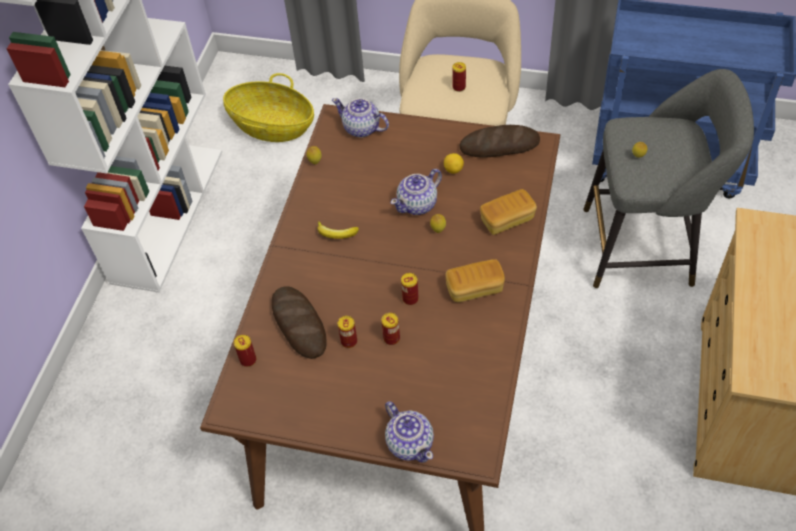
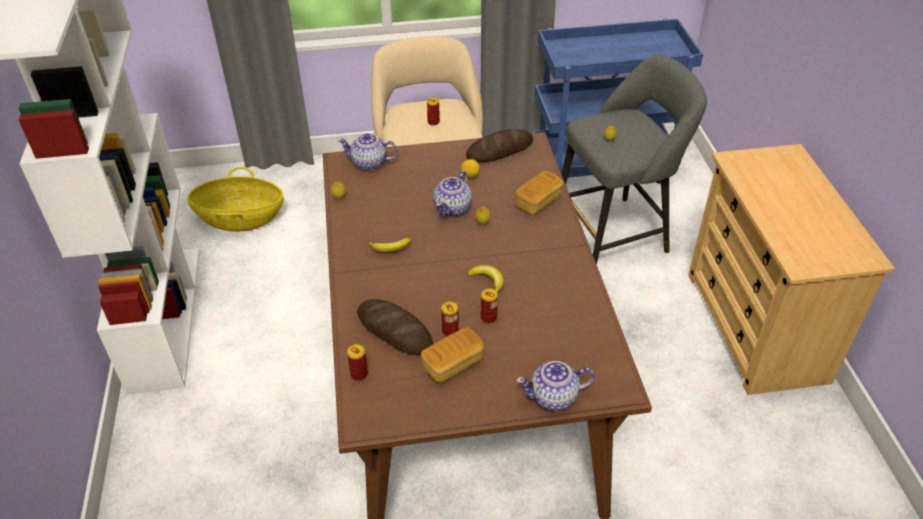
camera: 25 degrees left, 10 degrees down
teapot [385,401,434,463] -> teapot turned 135 degrees clockwise [516,361,595,411]
can [401,273,419,305] -> banana [467,265,504,293]
bread [445,259,505,302] -> bread moved to [421,327,484,382]

